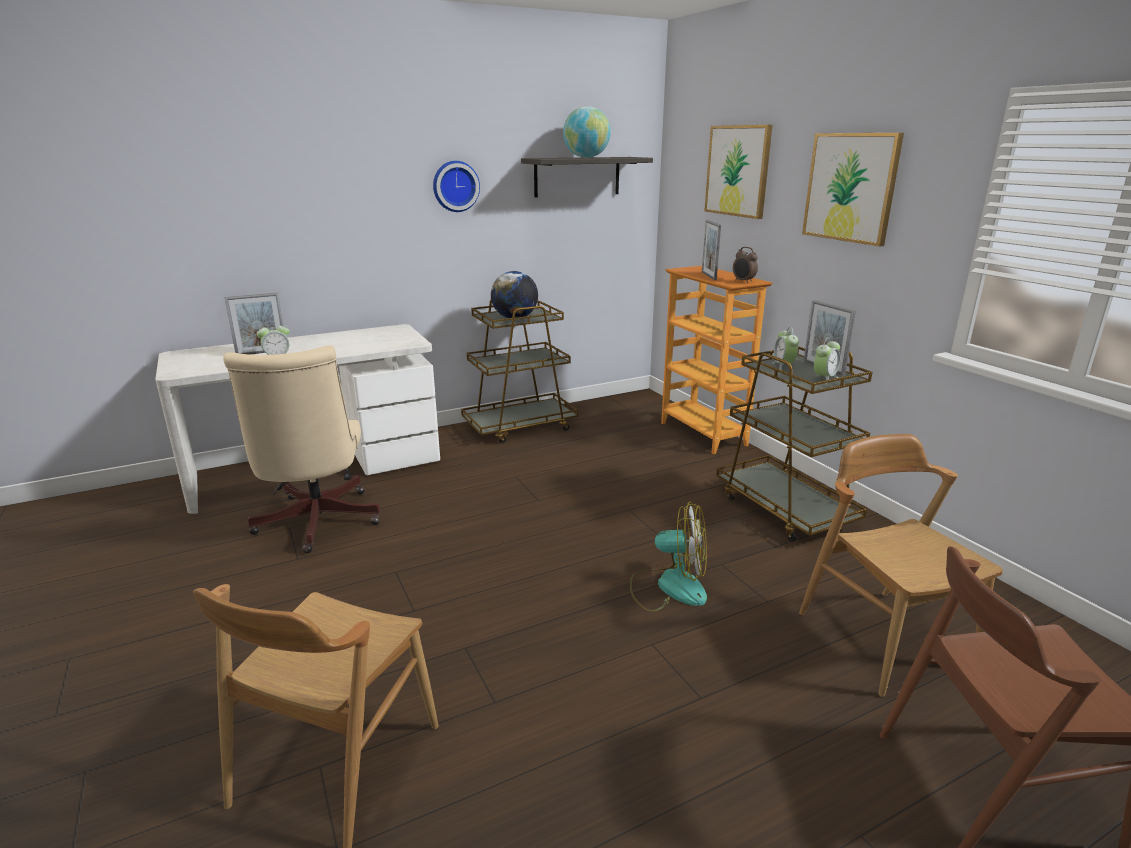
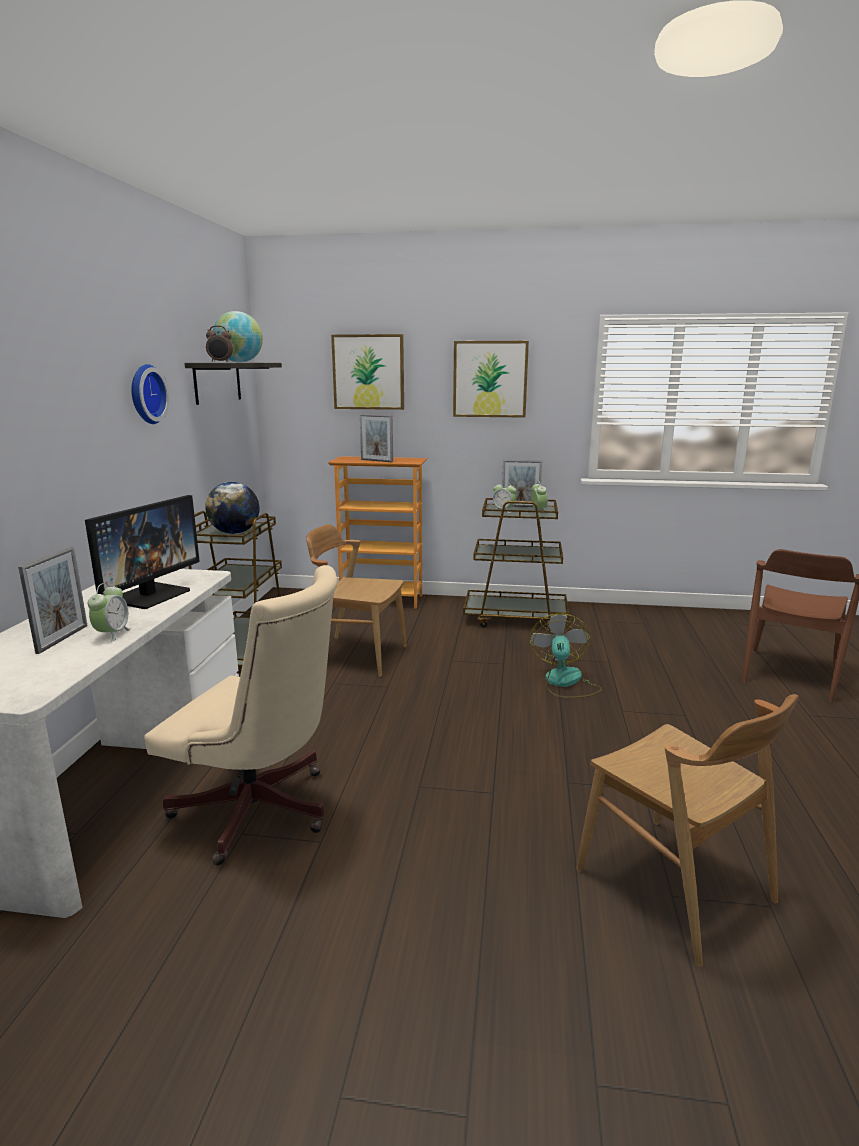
camera: 55 degrees left, 5 degrees down
fan [630,501,707,612] -> fan turned 45 degrees counterclockwise [529,613,602,698]
alarm clock [733,247,758,283] -> alarm clock moved to [206,326,233,362]
brown chair [799,434,1003,697] -> brown chair moved to [306,524,407,677]
none -> monitor [85,495,200,609]

